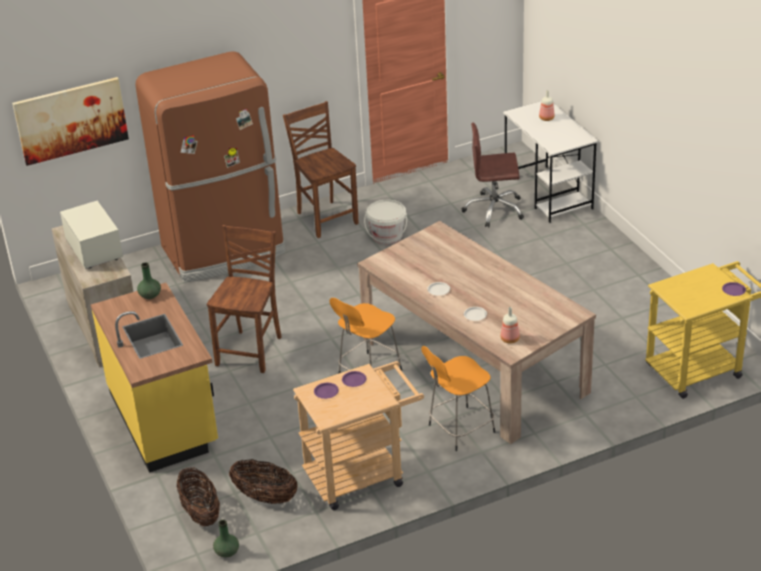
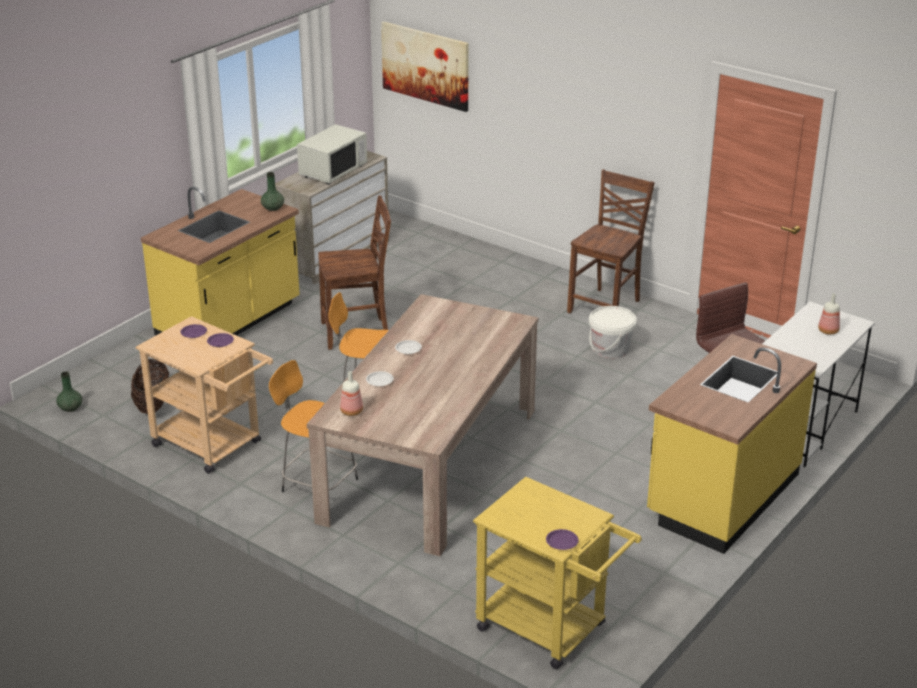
camera: 60 degrees right, 5 degrees down
brown fridge [135,51,285,282] -> none
basket [177,468,220,526] -> none
none -> yellow counter [647,334,817,554]

